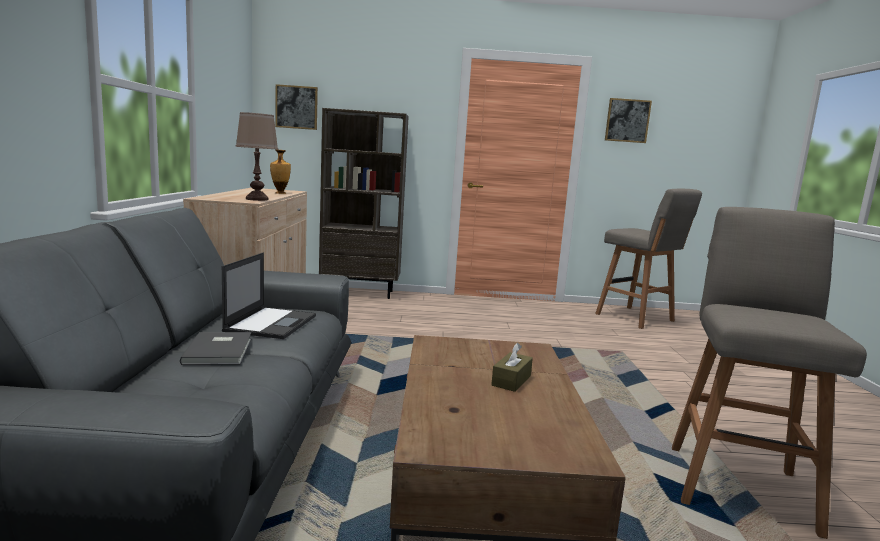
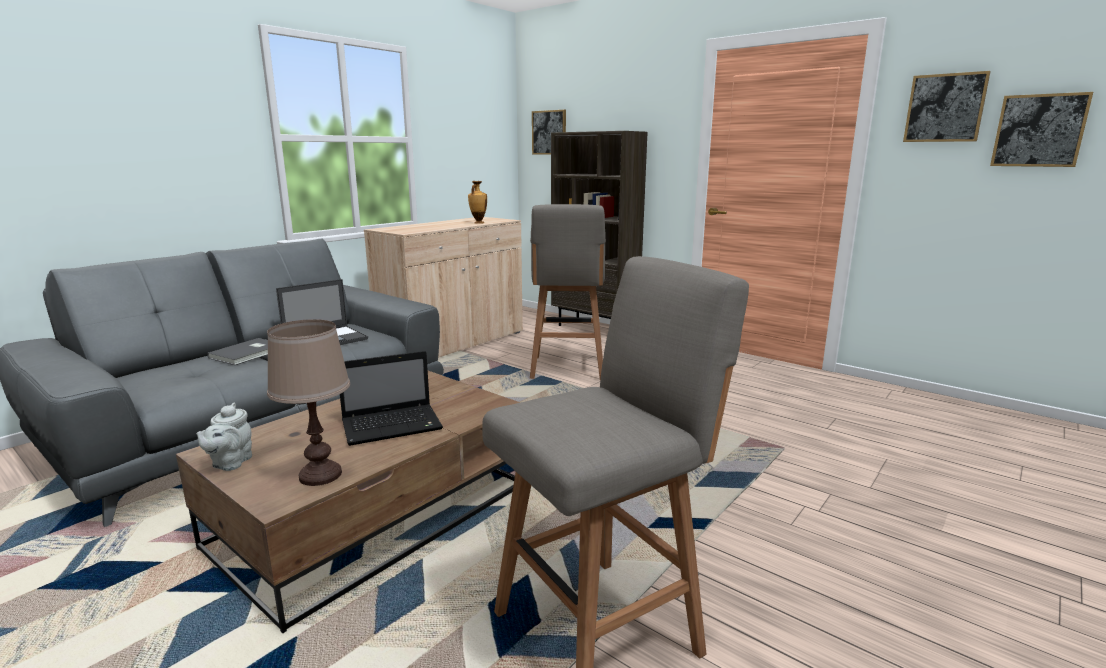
camera: 40 degrees right, 5 degrees up
brown table lamp [235,112,278,201] -> brown table lamp moved to [267,319,350,486]
brown tissue box [491,343,533,392] -> laptop [340,351,443,446]
grey stool [595,189,702,329] -> grey stool moved to [530,204,606,380]
none -> grey teapot [196,403,252,471]
none -> picture [990,92,1093,167]

